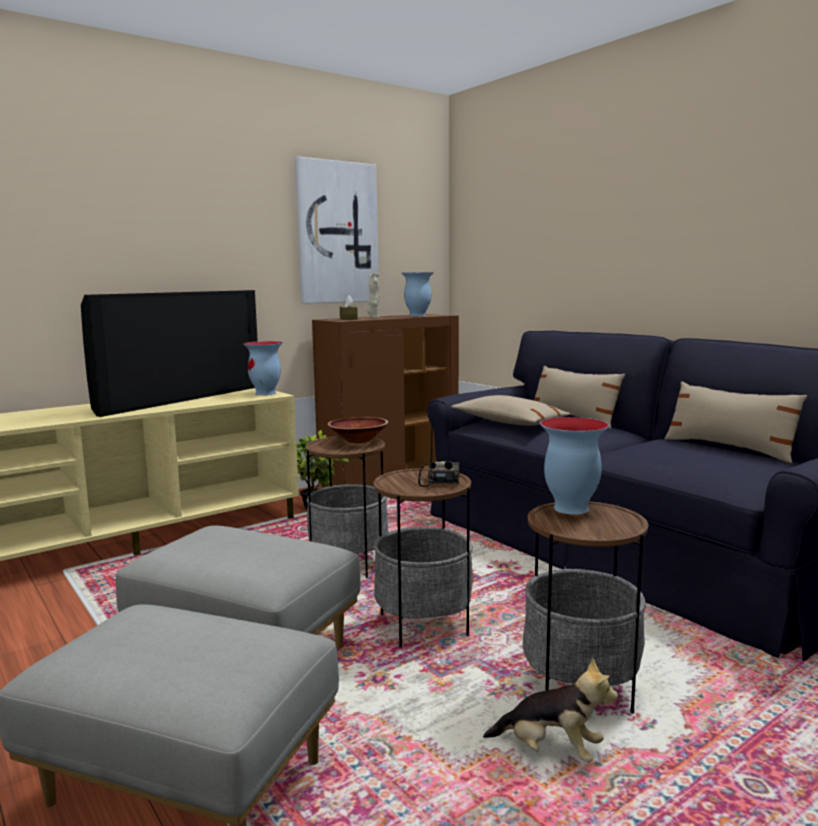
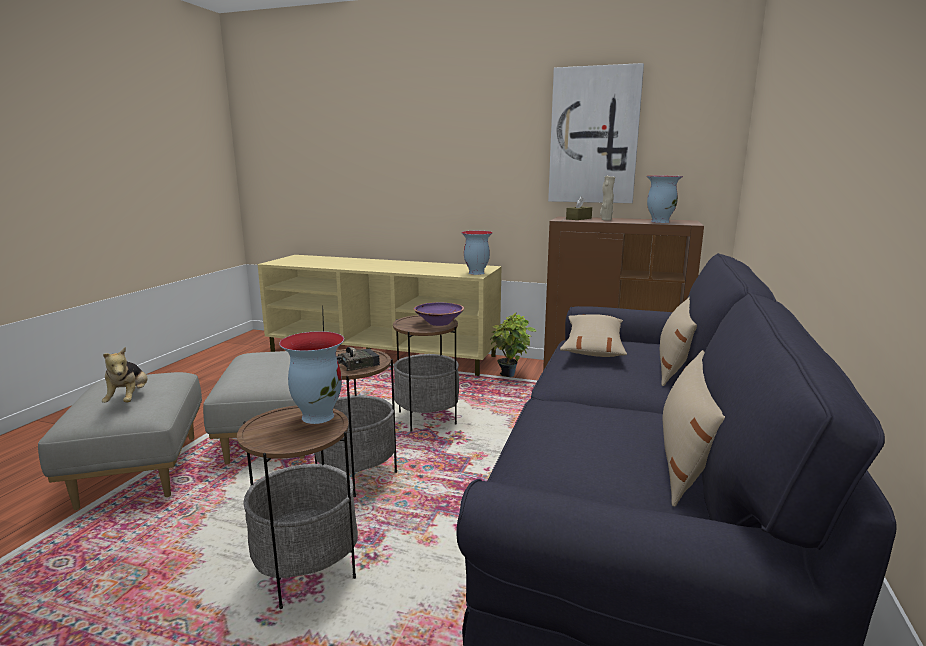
camera: 55 degrees right, 5 degrees up
television [81,290,258,417] -> none
brown bowl [328,417,388,443] -> purple bowl [413,302,464,326]
plush toy [483,657,618,762] -> plush toy moved to [102,347,148,403]

